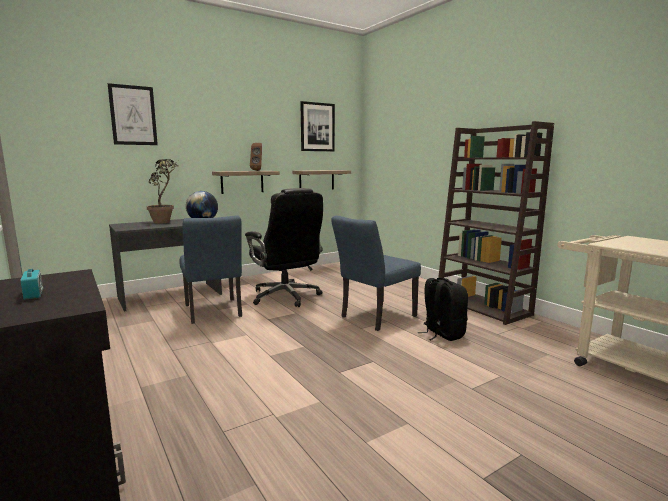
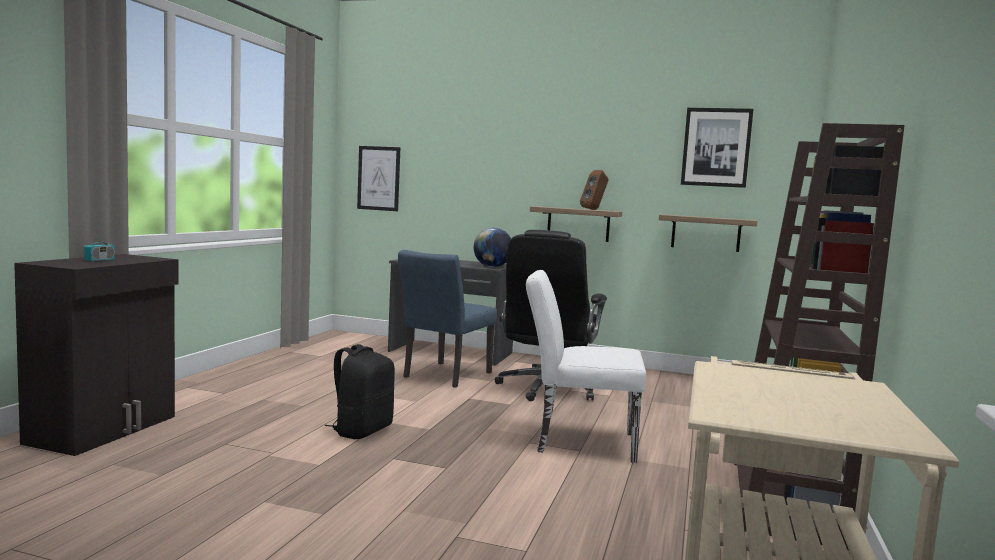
camera: 50 degrees right, 5 degrees down
picture [108,83,158,145] -> picture moved to [357,146,400,211]
potted plant [147,159,179,224] -> none
blue chair [331,216,421,331] -> white chair [526,270,646,463]
black backpack [417,278,468,341] -> black backpack moved to [325,344,395,439]

